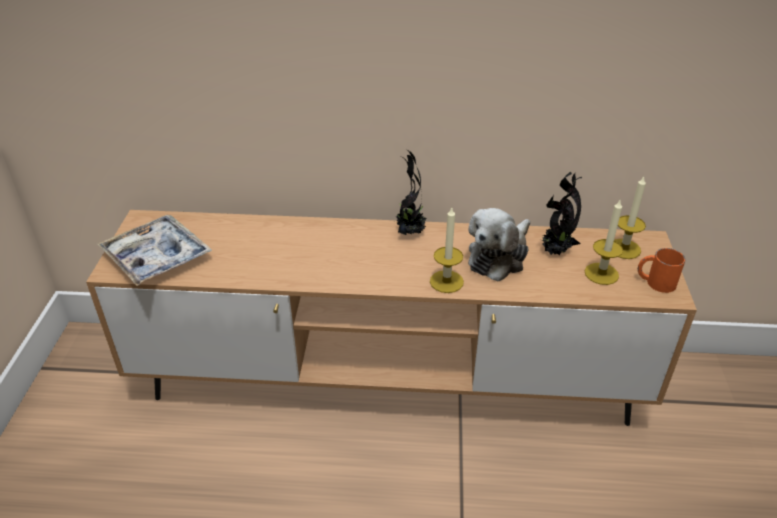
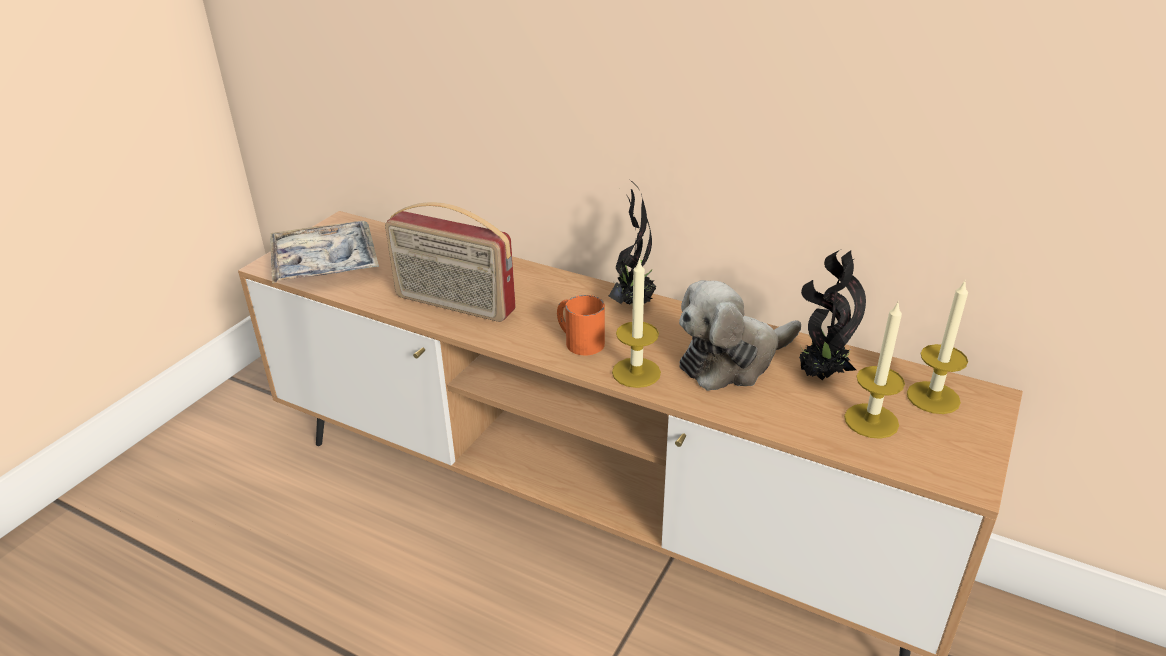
camera: 25 degrees right, 5 degrees down
orange mug [638,248,685,293] -> orange mug moved to [557,295,605,355]
none -> radio [385,202,516,322]

